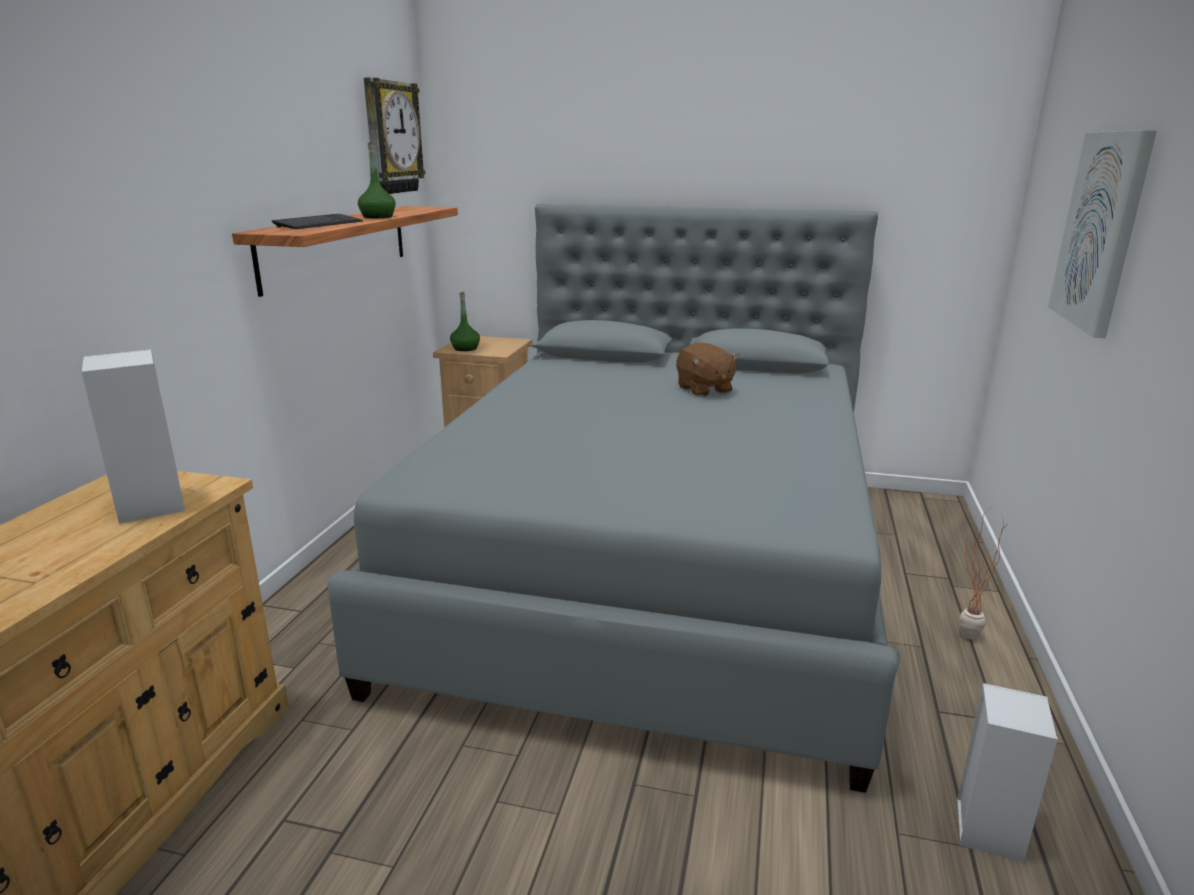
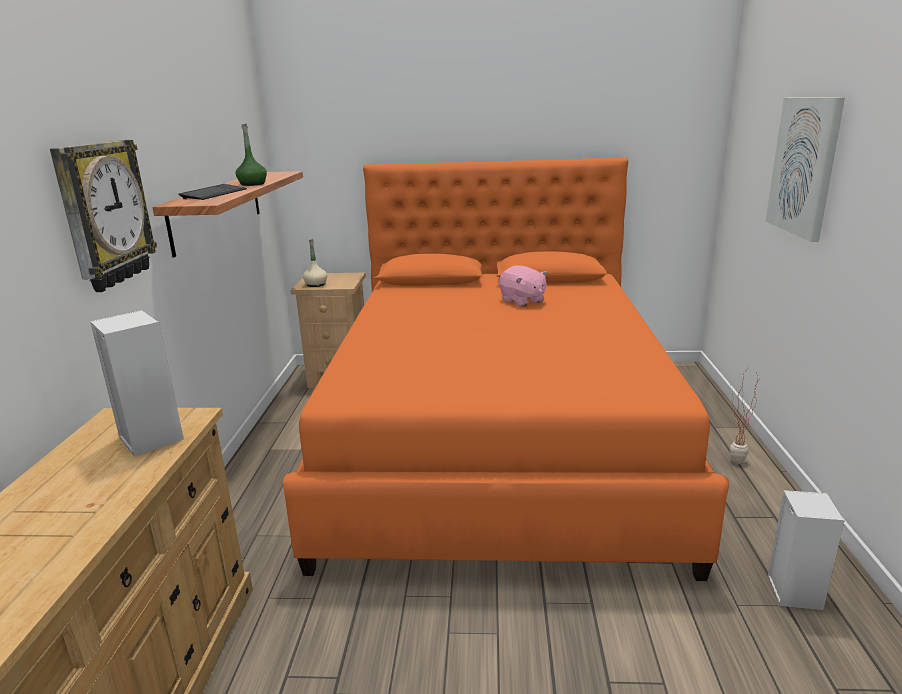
camera: 10 degrees left, 0 degrees up
grey bed [328,204,900,793] -> orange bed [283,157,729,581]
wall clock [364,77,426,194] -> wall clock moved to [50,140,157,292]
green bottle [450,292,480,351] -> beige bottle [303,239,327,287]
brown plush toy [676,342,739,397] -> pink plush toy [499,265,548,307]

